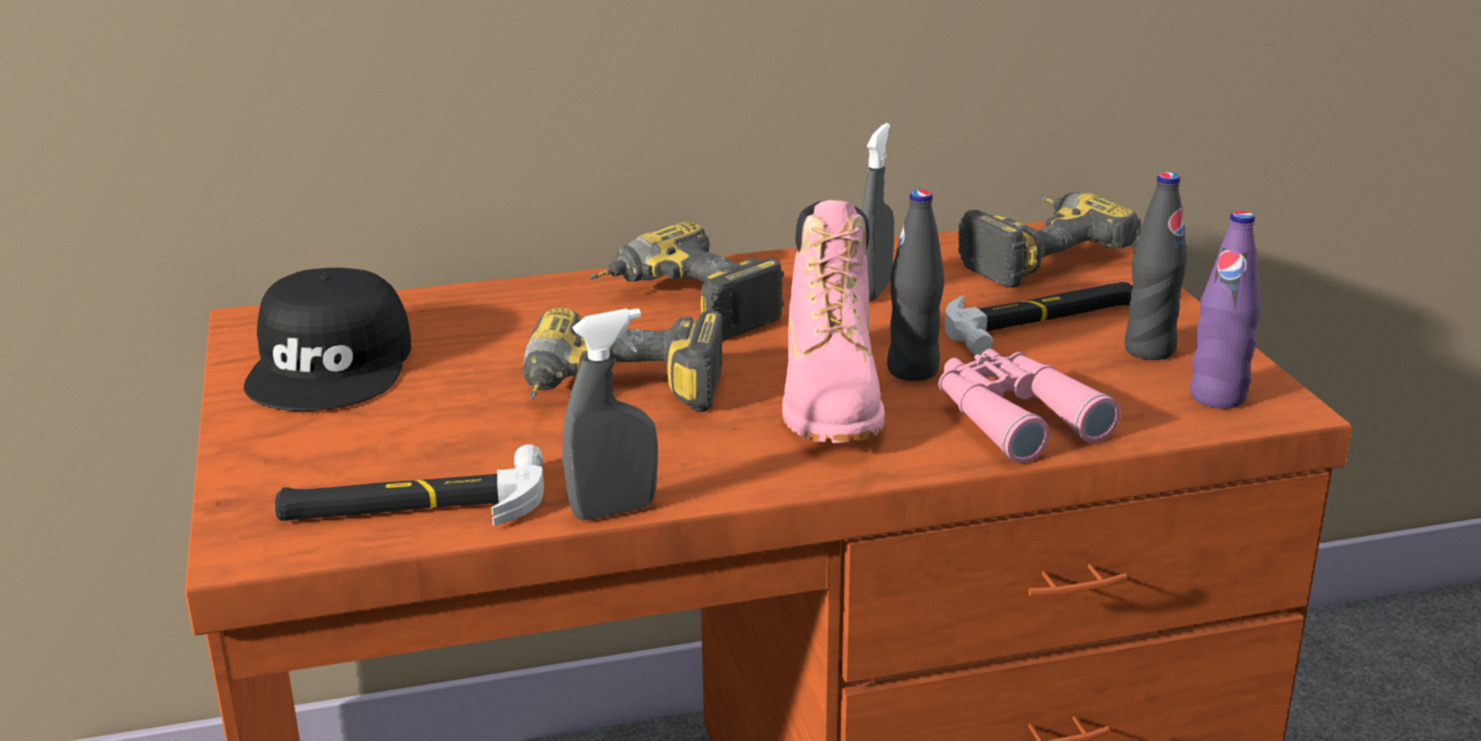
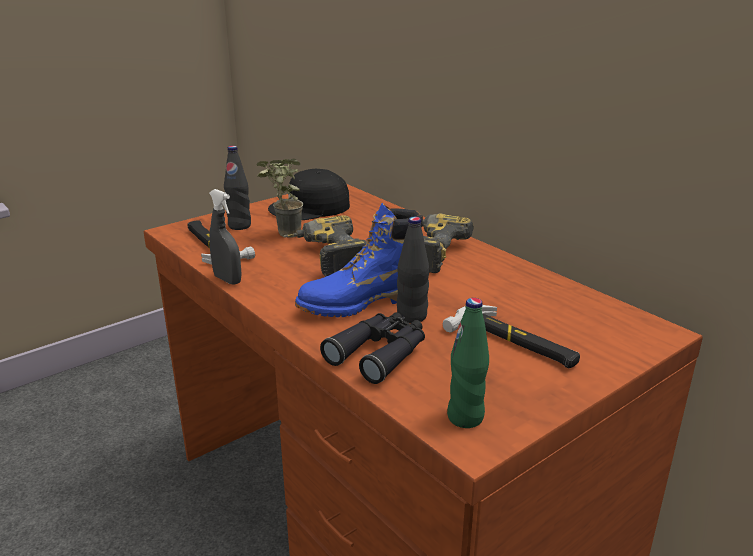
camera: 65 degrees right, 0 degrees up
pink boot [782,200,885,443] -> blue boot [295,203,423,317]
grey spray bottle [861,123,894,302] -> none
pink binoculars [939,349,1120,463] -> black binoculars [320,312,425,384]
power drill [958,192,1141,288] -> none
black bottle [1125,172,1187,360] -> black bottle moved to [224,146,251,230]
purple bottle [1190,211,1261,409] -> green bottle [447,298,489,428]
none -> potted plant [257,159,303,238]

